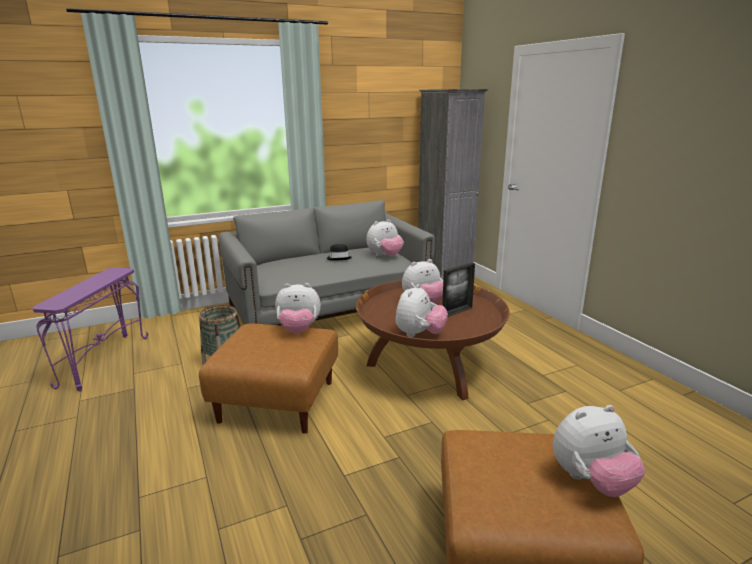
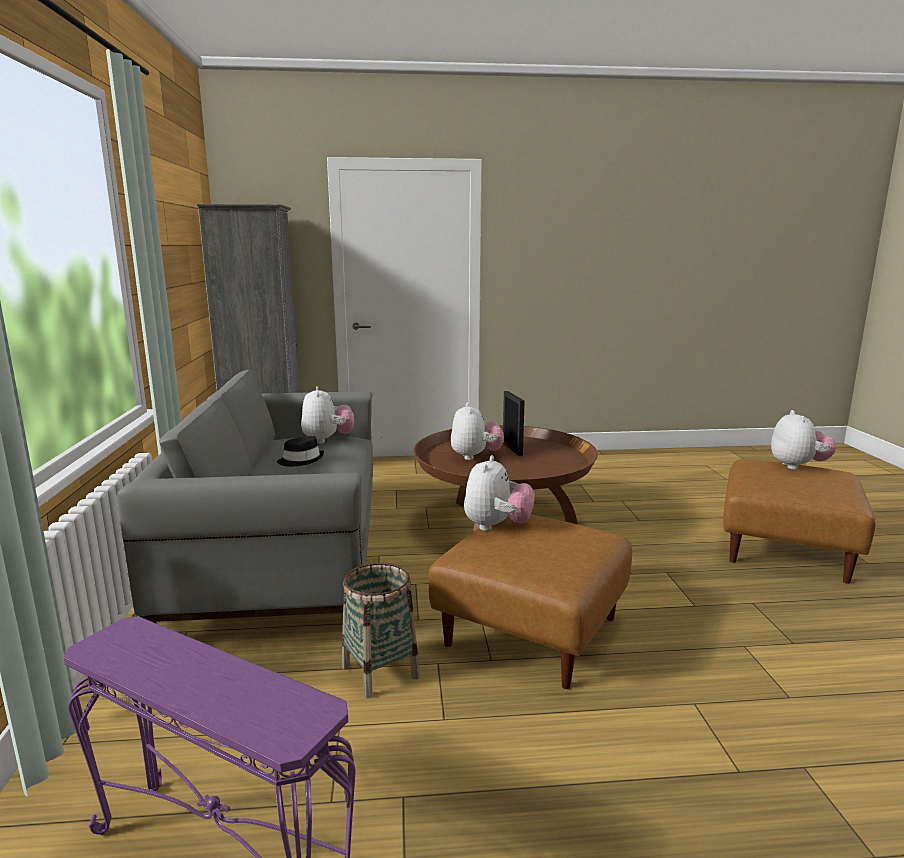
camera: 70 degrees left, 5 degrees down
plush toy [395,284,448,337] -> none

